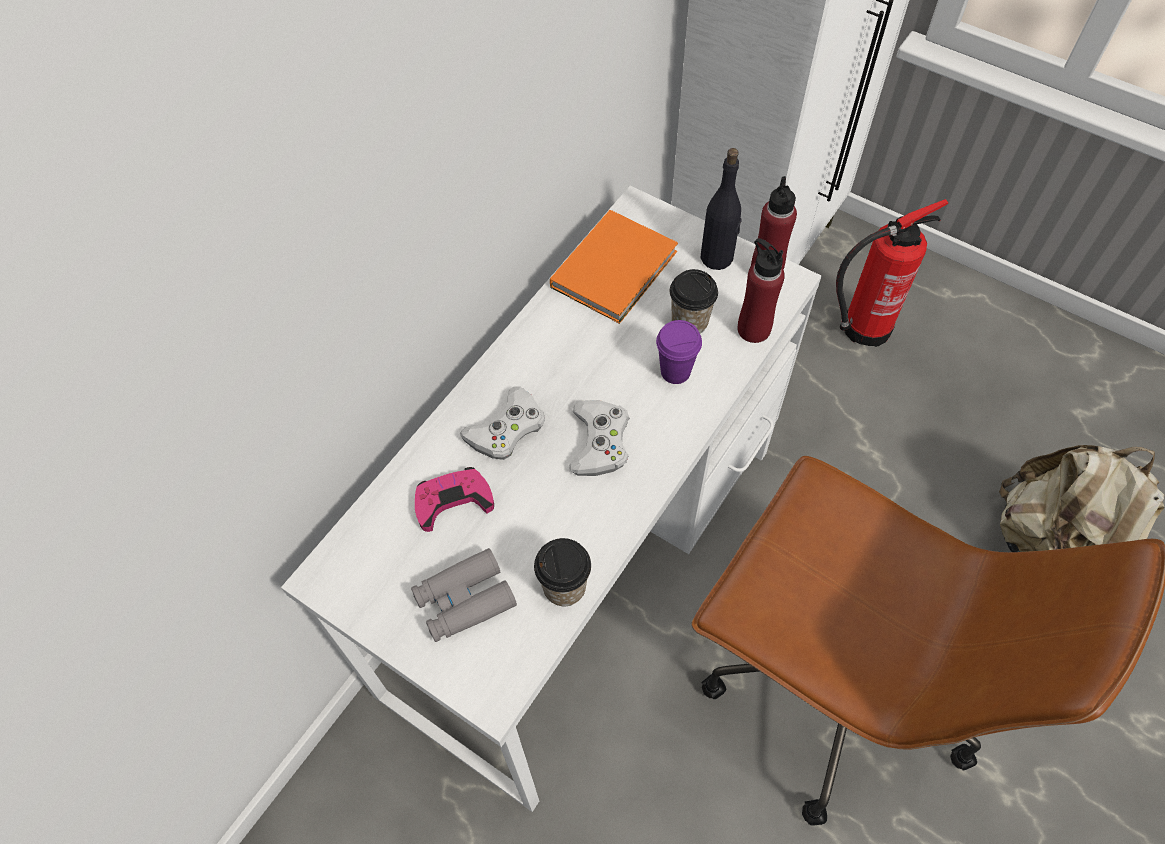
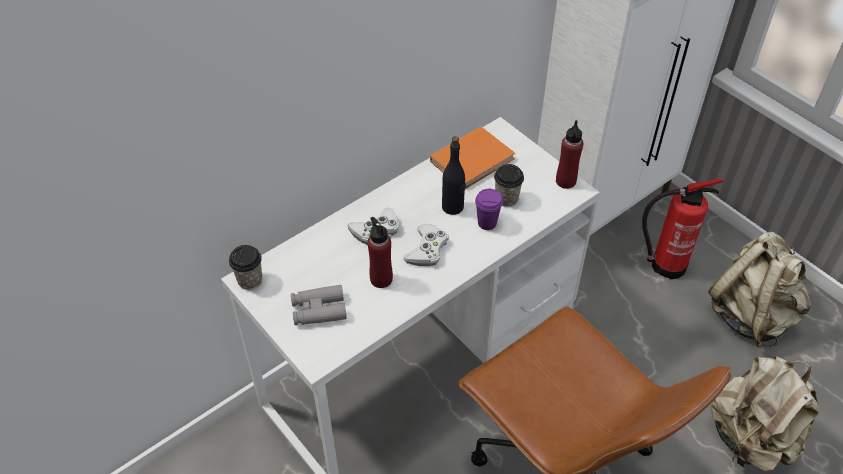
camera: 15 degrees right, 10 degrees down
pink game controller [415,467,494,532] -> none
cup [534,538,591,606] -> cup moved to [229,245,262,290]
black bottle [701,148,742,270] -> black bottle moved to [442,136,466,215]
red bottle [738,238,785,343] -> red bottle moved to [368,217,393,288]
none -> beige backpack [708,232,811,347]

